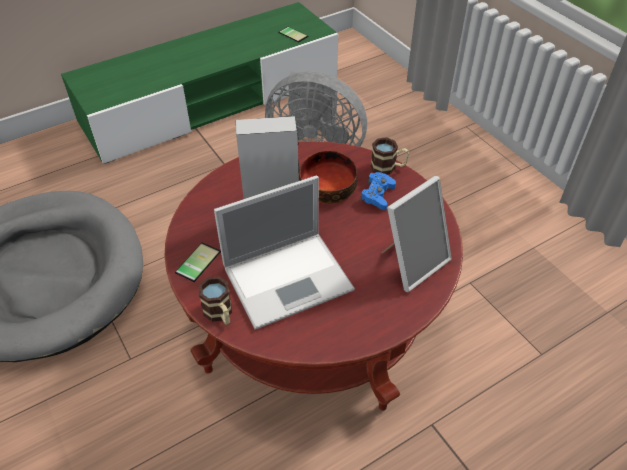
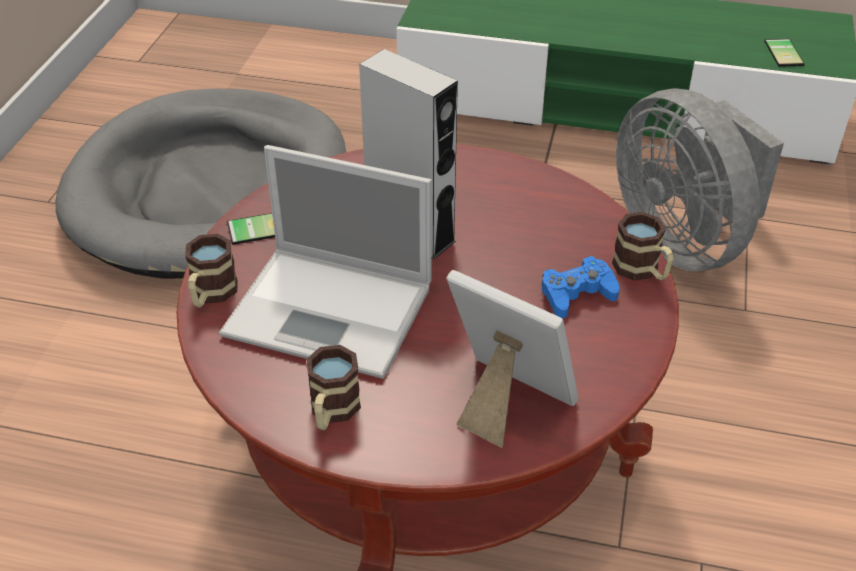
camera: 45 degrees right, 5 degrees down
bowl [299,151,358,204] -> none
picture frame [382,176,452,292] -> picture frame turned 150 degrees counterclockwise [447,270,578,448]
none -> mug [306,345,361,430]

